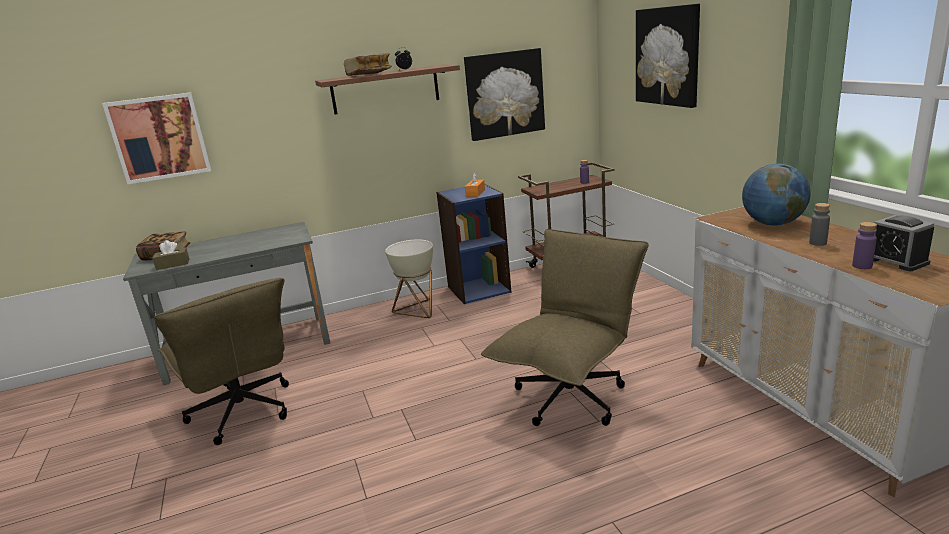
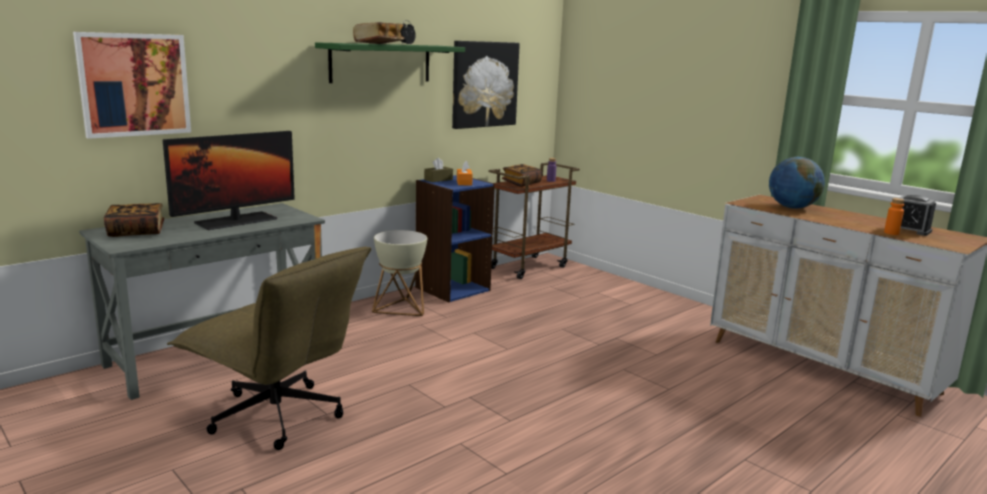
camera: 25 degrees left, 5 degrees down
brown tissue box [152,240,189,270] -> brown tissue box moved to [424,158,453,182]
brown shelf [315,64,460,114] -> green shelf [315,42,465,83]
beige office chair [481,229,649,426] -> none
picture [636,4,700,108] -> none
grey bottle [809,203,830,246] -> none
purple bottle [852,222,877,269] -> orange bottle [884,198,905,235]
none -> monitor [163,131,295,230]
none -> book [502,164,542,187]

